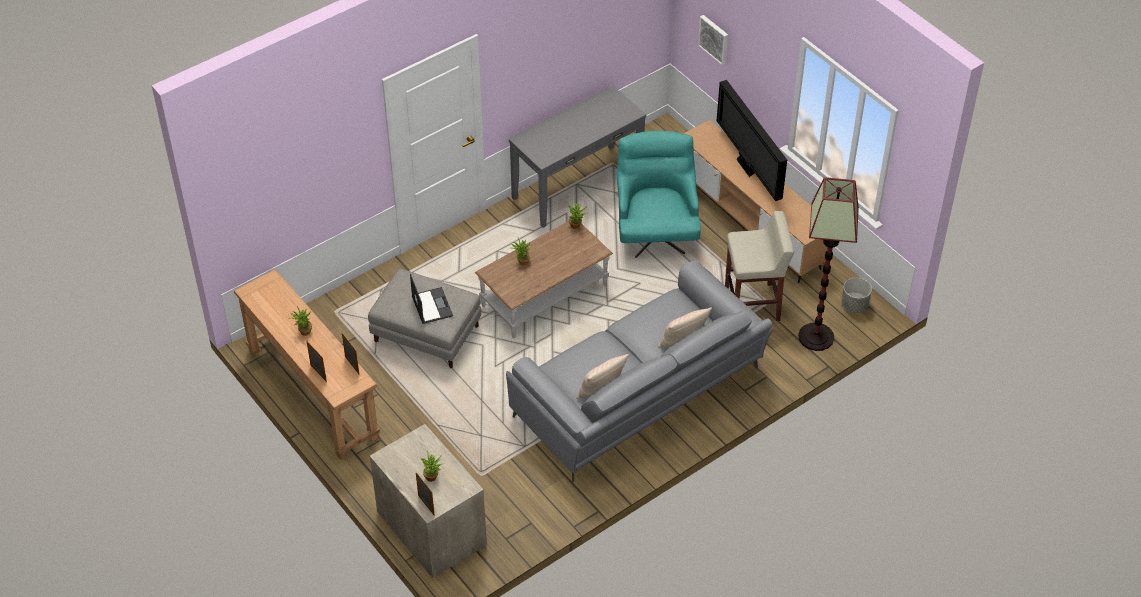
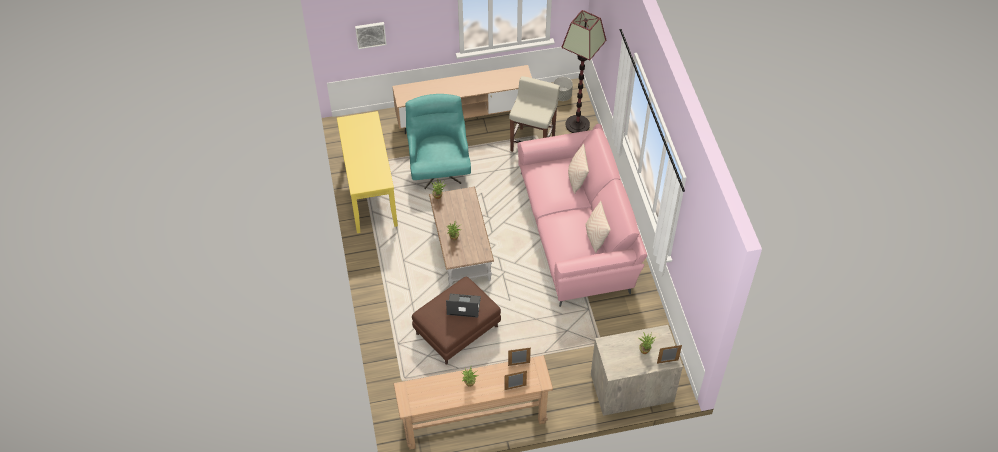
camera: 65 degrees left, 5 degrees up
grey ottoman [368,269,482,368] -> brown ottoman [412,276,501,365]
grey sofa [506,261,773,482] -> pink sofa [517,124,647,307]
grey console table [509,86,646,228] -> yellow console table [337,111,398,233]
turquoise armchair [617,131,701,258] -> turquoise armchair turned 60 degrees clockwise [405,94,471,189]
television [717,80,787,201] -> none

